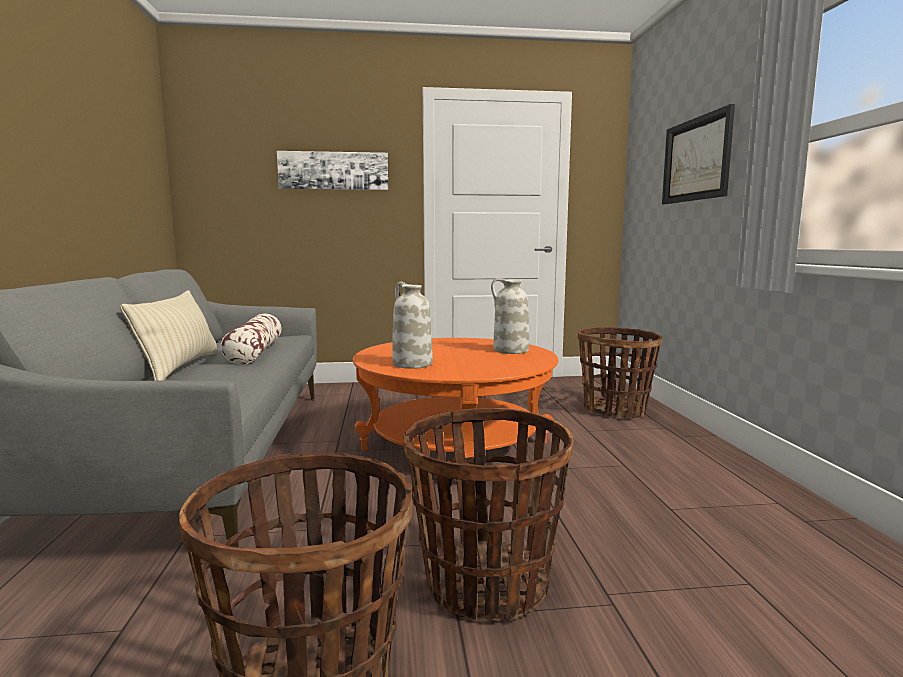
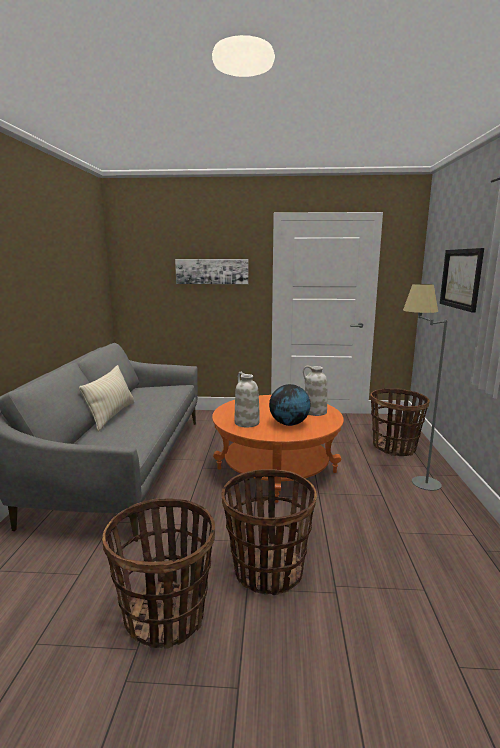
camera: 10 degrees right, 5 degrees up
pillow [221,314,282,365] -> none
none -> globe [269,384,311,426]
none -> grey floor lamp [403,284,447,491]

